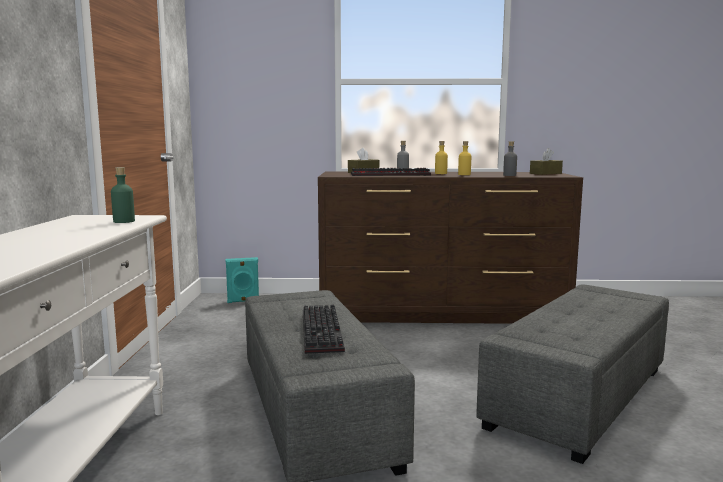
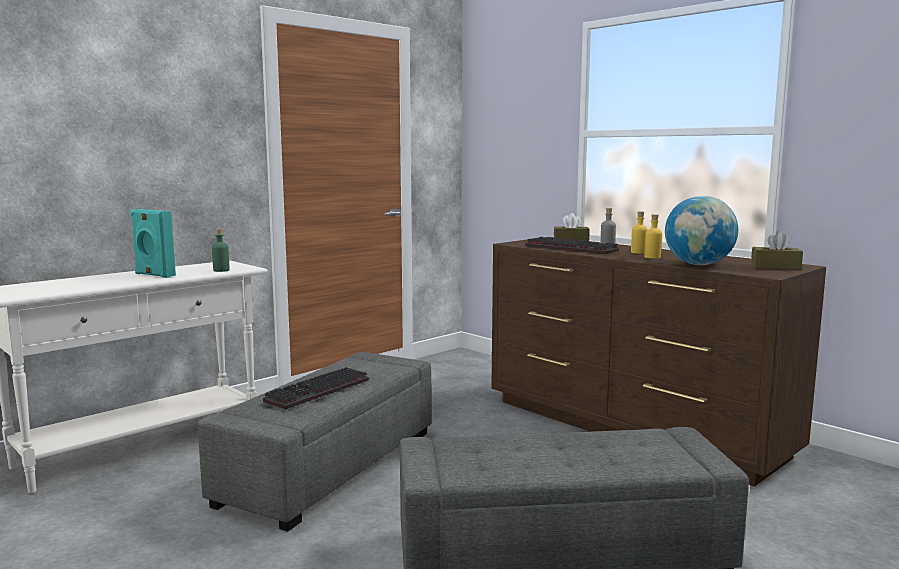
camera: 45 degrees right, 0 degrees up
turquoise speaker [225,257,259,303] -> turquoise speaker moved to [130,209,176,278]
grey bottle [503,141,517,176] -> globe [665,196,738,265]

